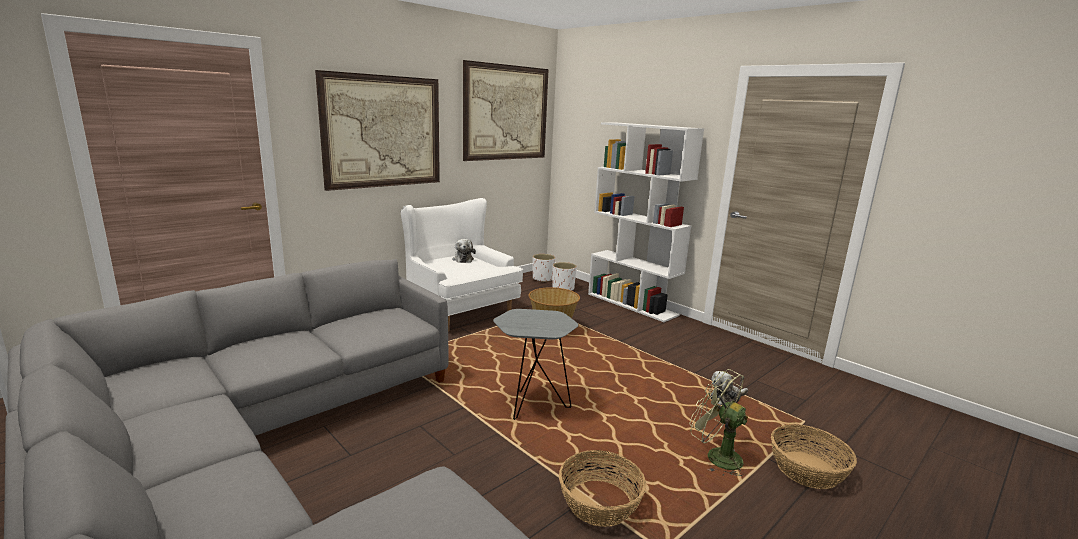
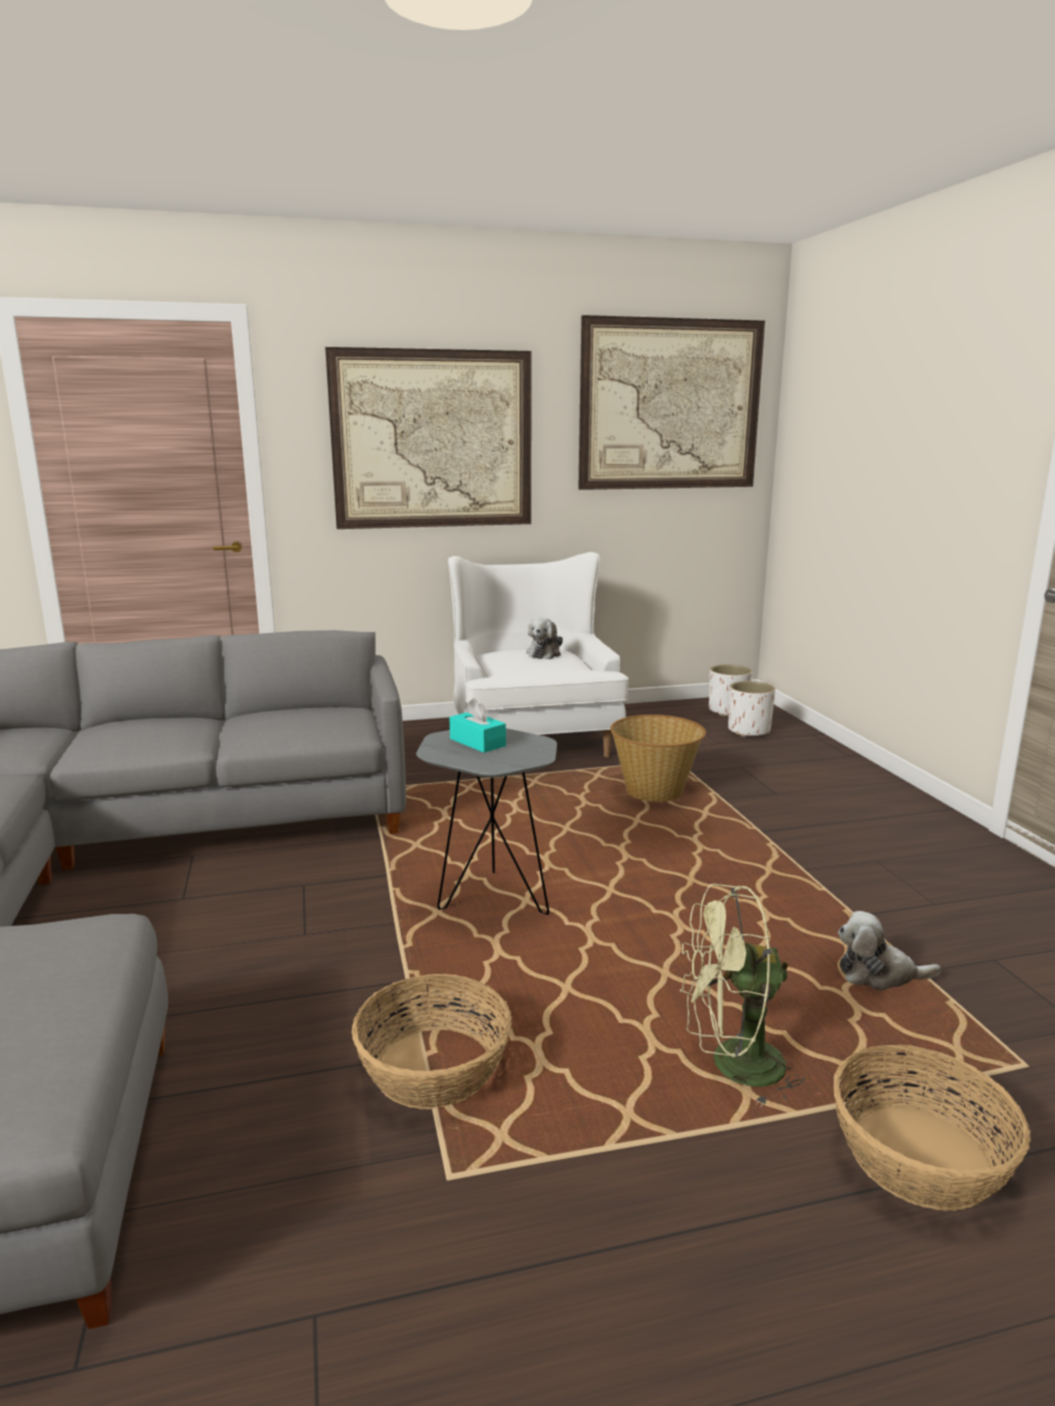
camera: 30 degrees right, 0 degrees up
white bookcase [588,122,704,322] -> none
green fan [690,369,748,476] -> green fan turned 75 degrees counterclockwise [680,884,805,1106]
none -> turquoise tissue box [449,698,506,753]

